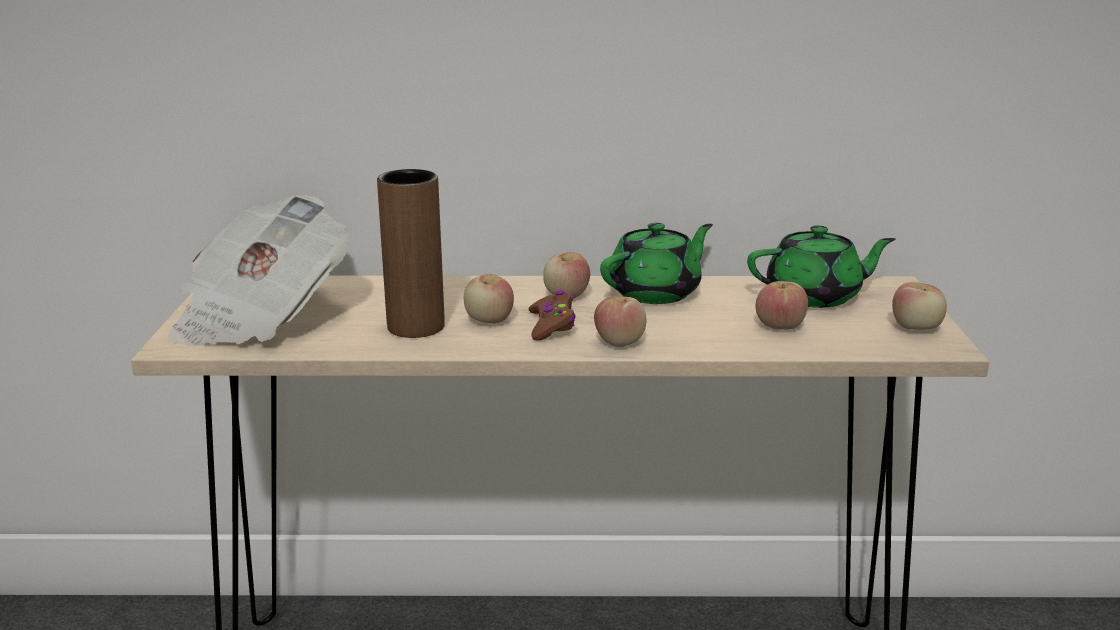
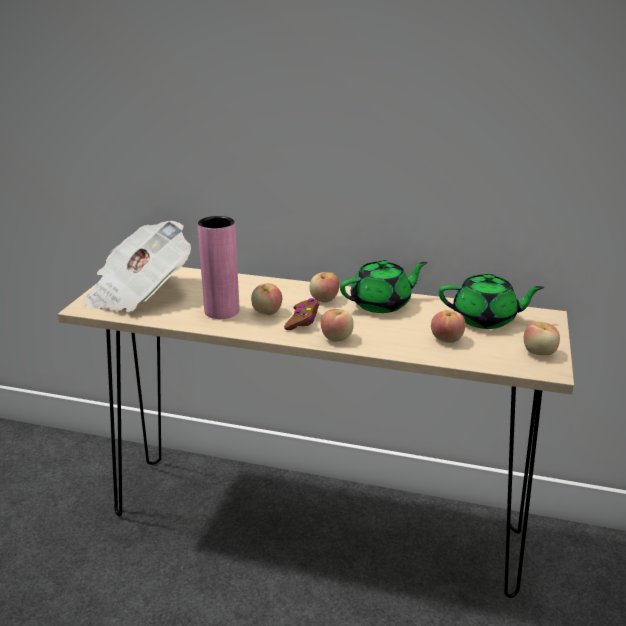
camera: 15 degrees right, 5 degrees up
brown vase [377,169,445,338] -> pink vase [197,216,239,319]

